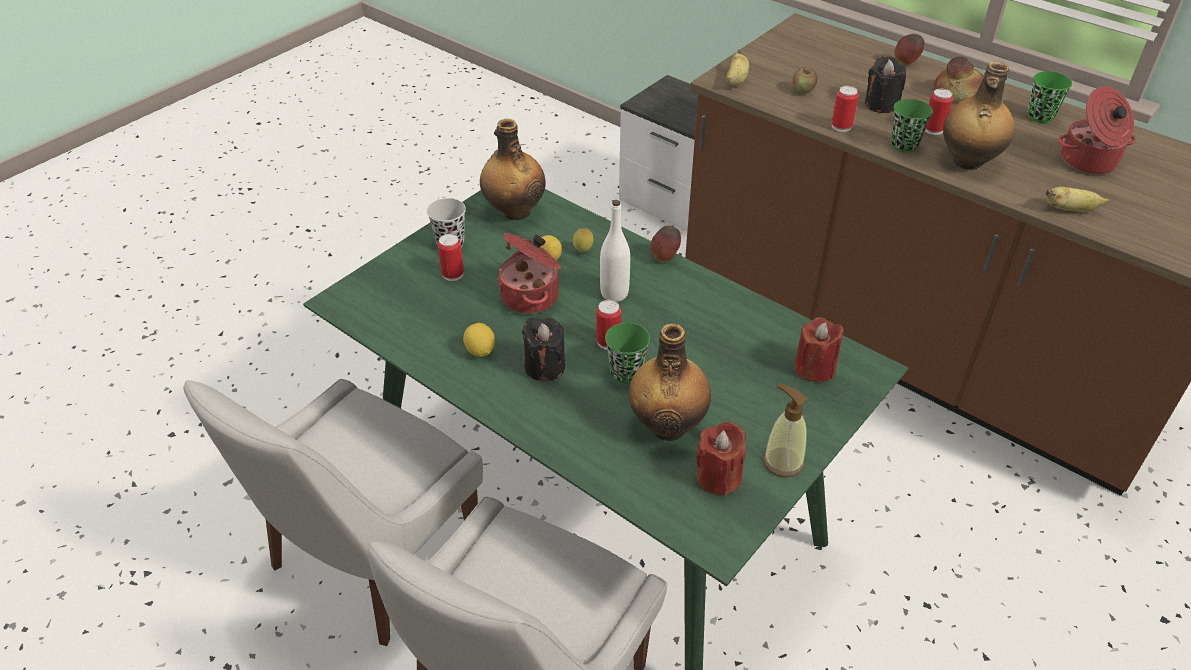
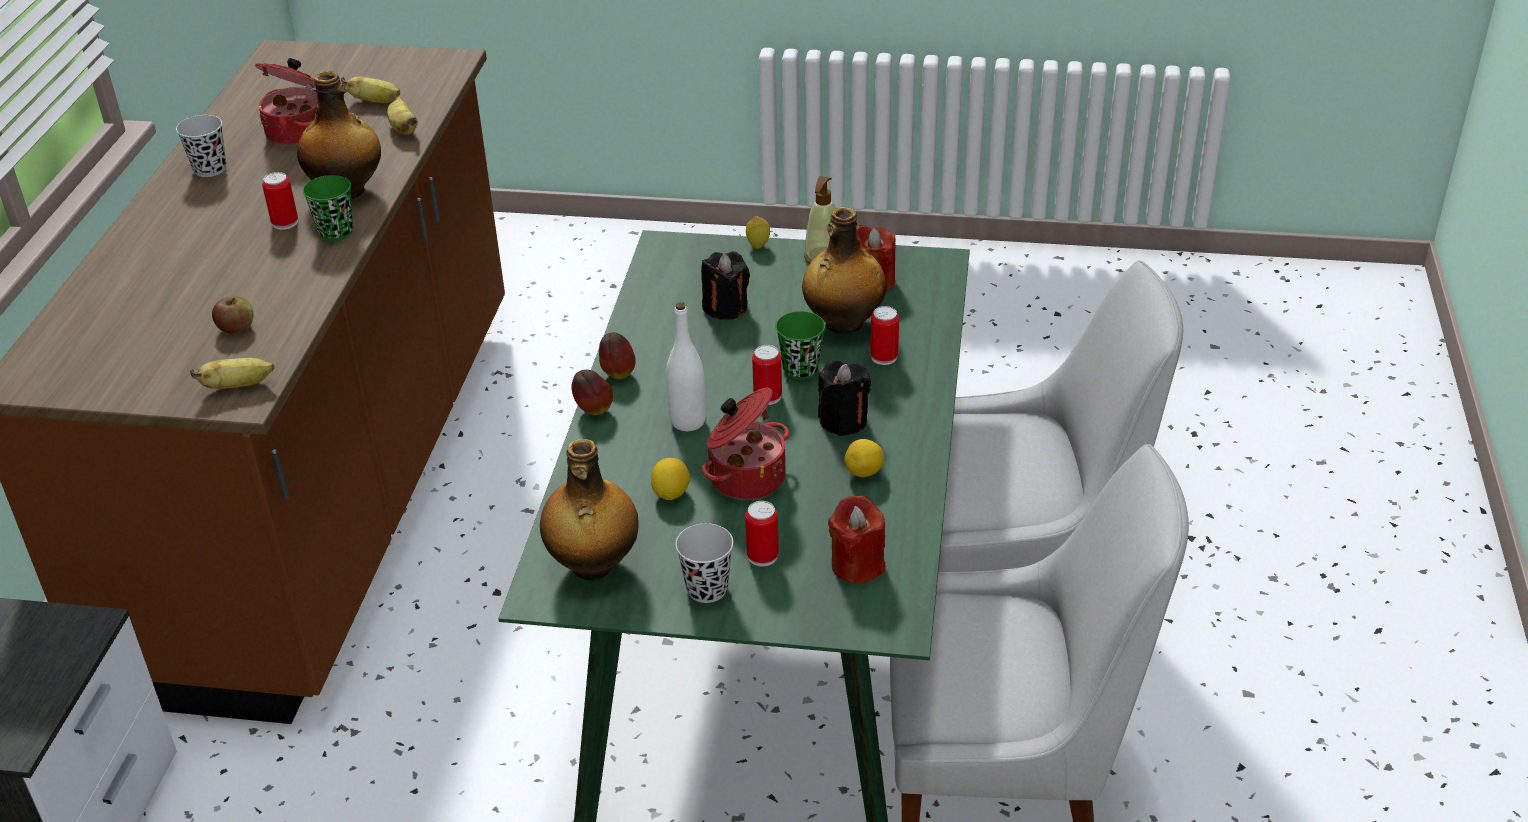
camera: 120 degrees left, 5 degrees down
lemon [573,228,594,253] -> lemon moved to [746,216,770,249]
red candle [794,317,844,382] -> red candle moved to [828,496,885,583]
can [832,86,859,132] -> can moved to [870,306,899,365]
black candle [865,56,906,113] -> black candle moved to [701,251,750,320]
apple [894,34,924,65] -> apple moved to [599,332,635,379]
bread [934,57,984,102] -> none
green cup [1027,71,1072,123] -> black cup [176,115,226,177]
none -> banana [341,76,400,103]

